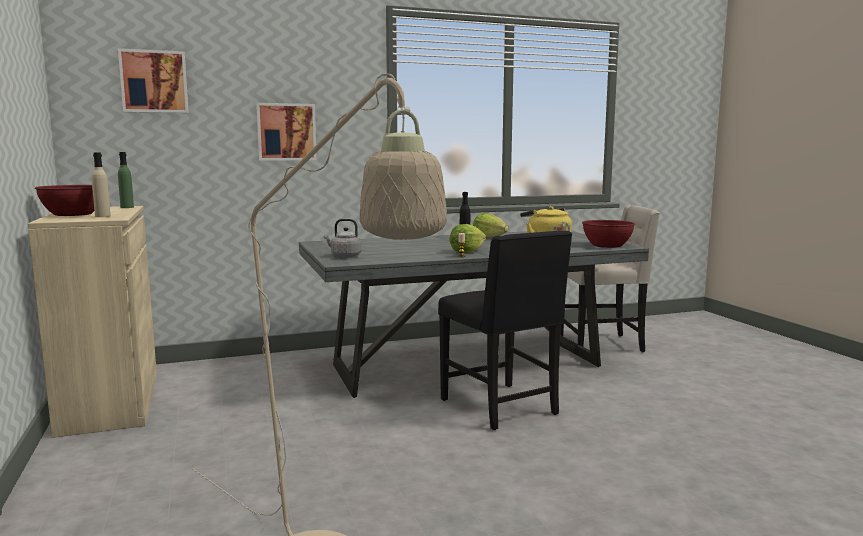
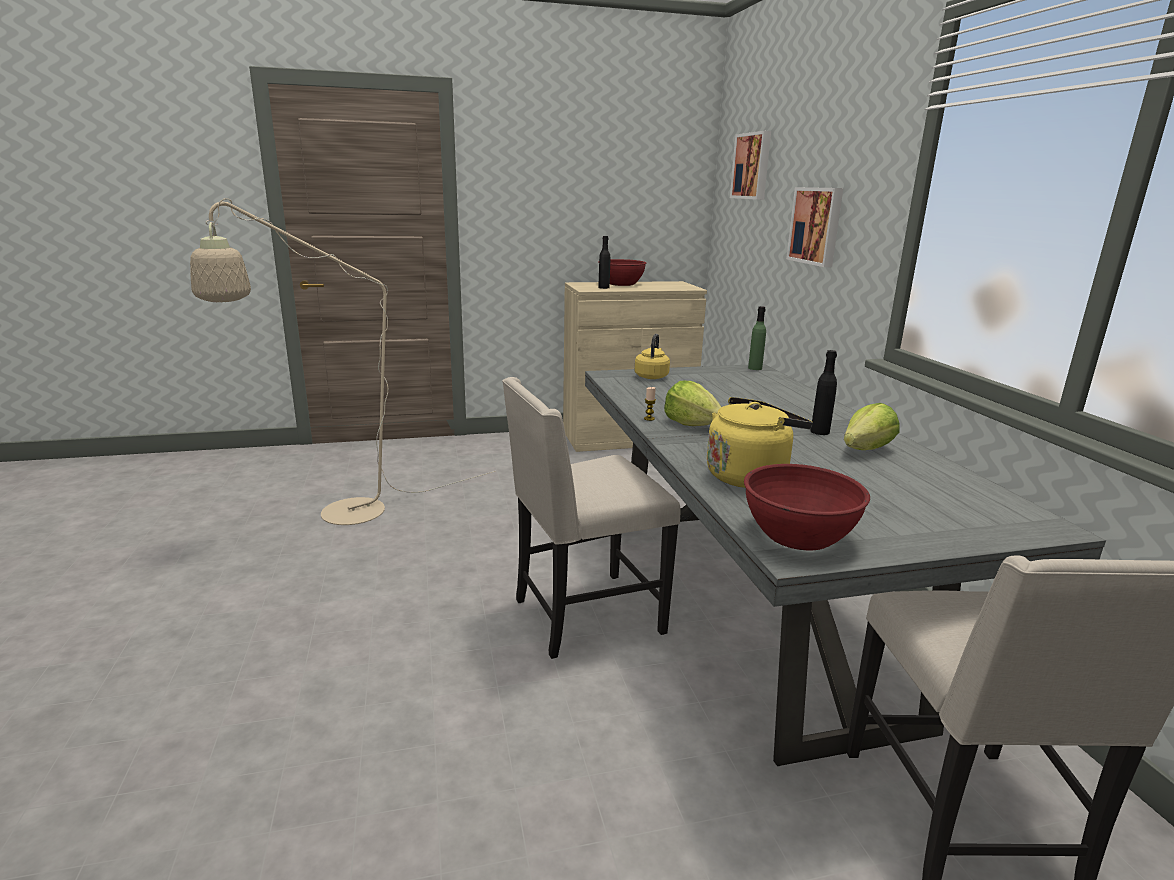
camera: 95 degrees right, 10 degrees up
beige bottle [92,152,111,217] -> black bottle [598,236,610,289]
green bottle [118,152,134,208] -> green bottle moved to [748,306,766,370]
grey kettle [324,219,362,258] -> yellow kettle [635,334,670,379]
black chair [438,231,572,430] -> beige chair [502,377,681,659]

